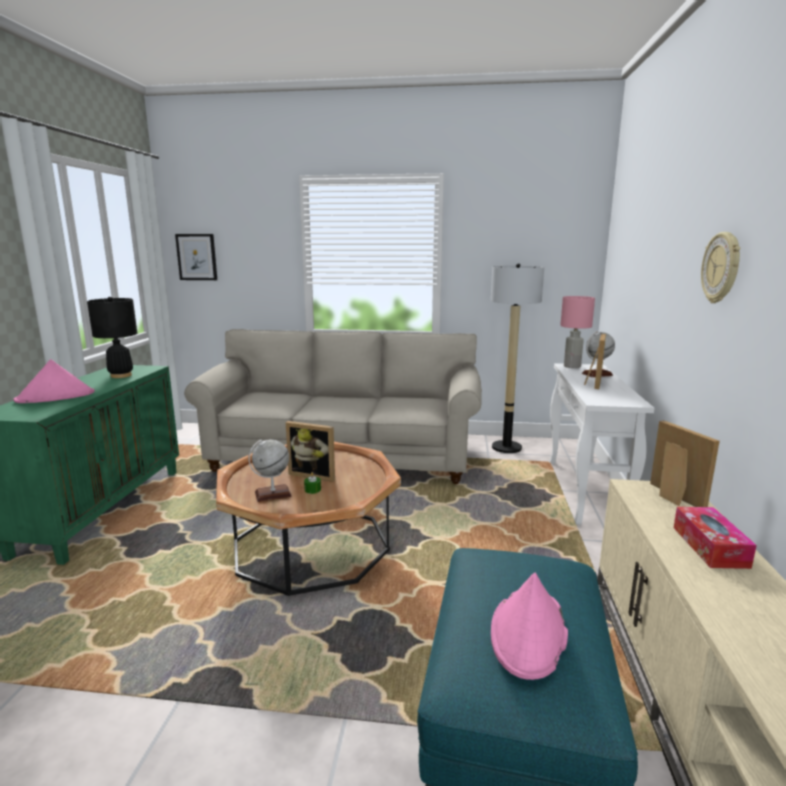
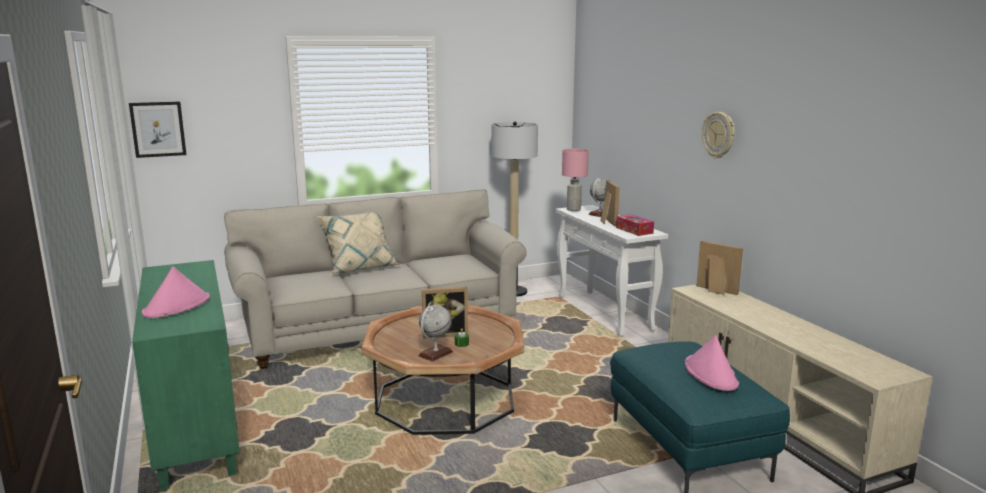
camera: 30 degrees left, 0 degrees up
black table lamp [87,297,137,378] -> none
tissue box [674,507,757,569] -> tissue box moved to [616,214,654,236]
none -> beige pillow [317,212,400,275]

